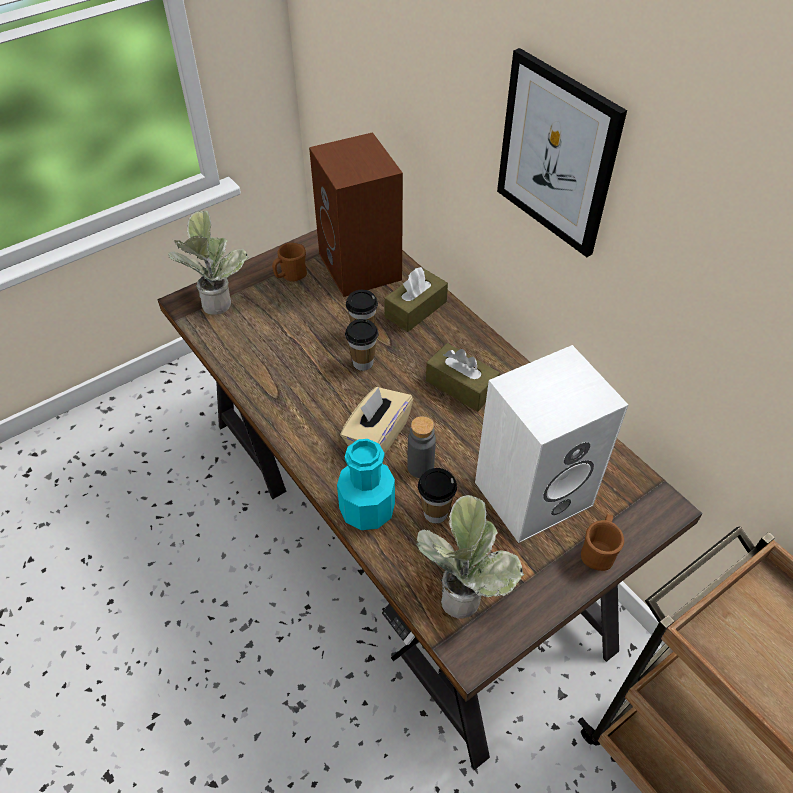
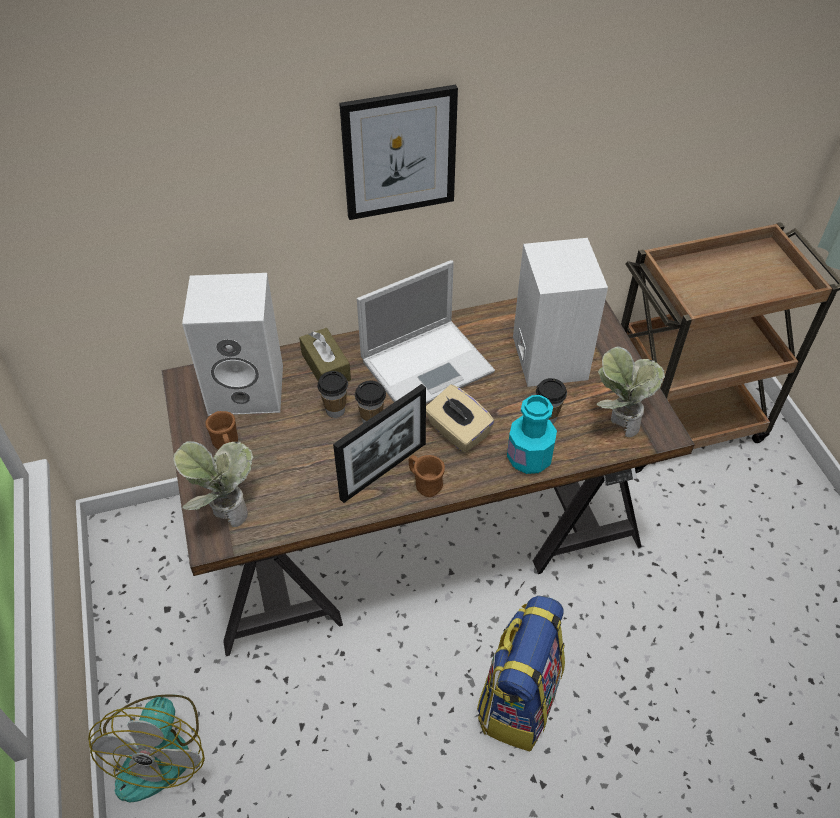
camera: 70 degrees left, 0 degrees up
brown speaker [309,132,403,297] -> white speaker [182,273,283,416]
grey bottle [407,416,436,478] -> none
brown tissue box [426,343,500,411] -> laptop [357,260,495,404]
brown mug [581,514,624,571] -> brown mug moved to [408,455,445,497]
none -> fan [88,694,205,802]
none -> picture frame [333,384,426,503]
none -> backpack [477,596,565,751]

